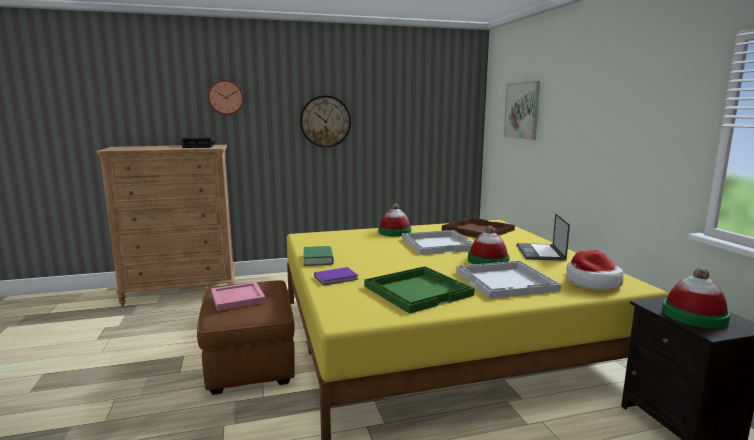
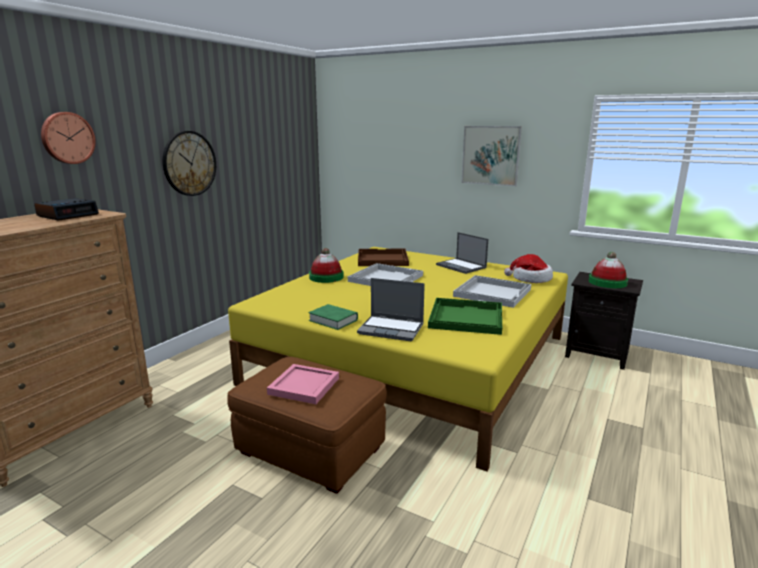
camera: 45 degrees left, 5 degrees up
purple book [314,267,358,285] -> laptop [357,278,425,341]
hat [468,226,510,264] -> none
picture [503,81,540,140] -> picture moved to [461,126,522,186]

